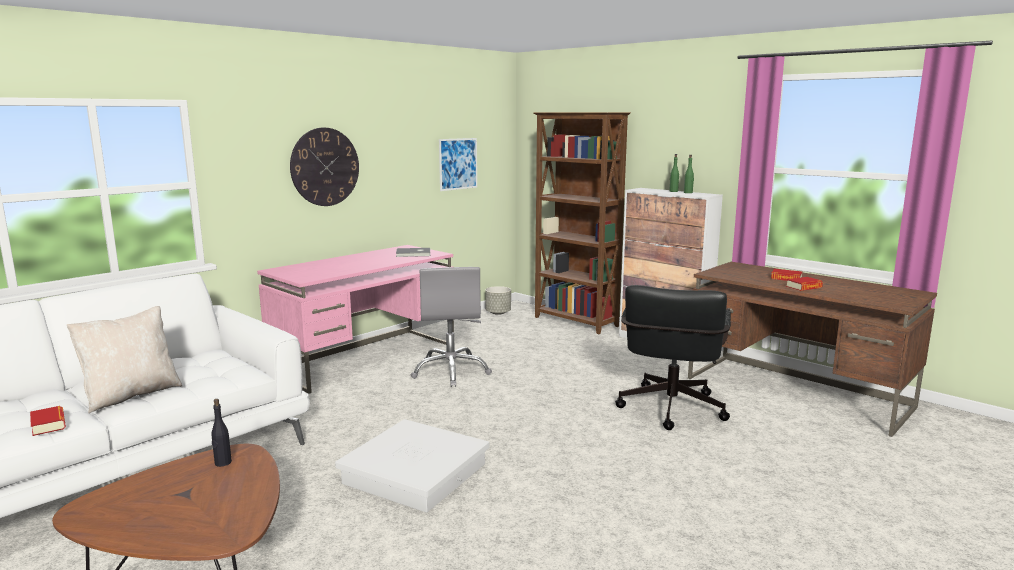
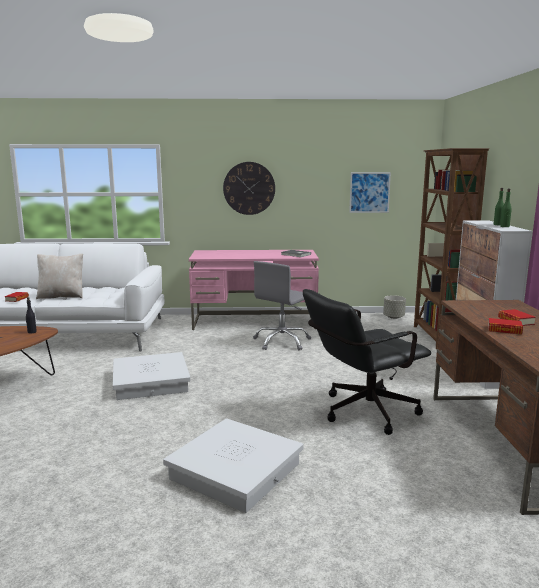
camera: 45 degrees right, 0 degrees up
none -> white storage box [163,418,304,513]

